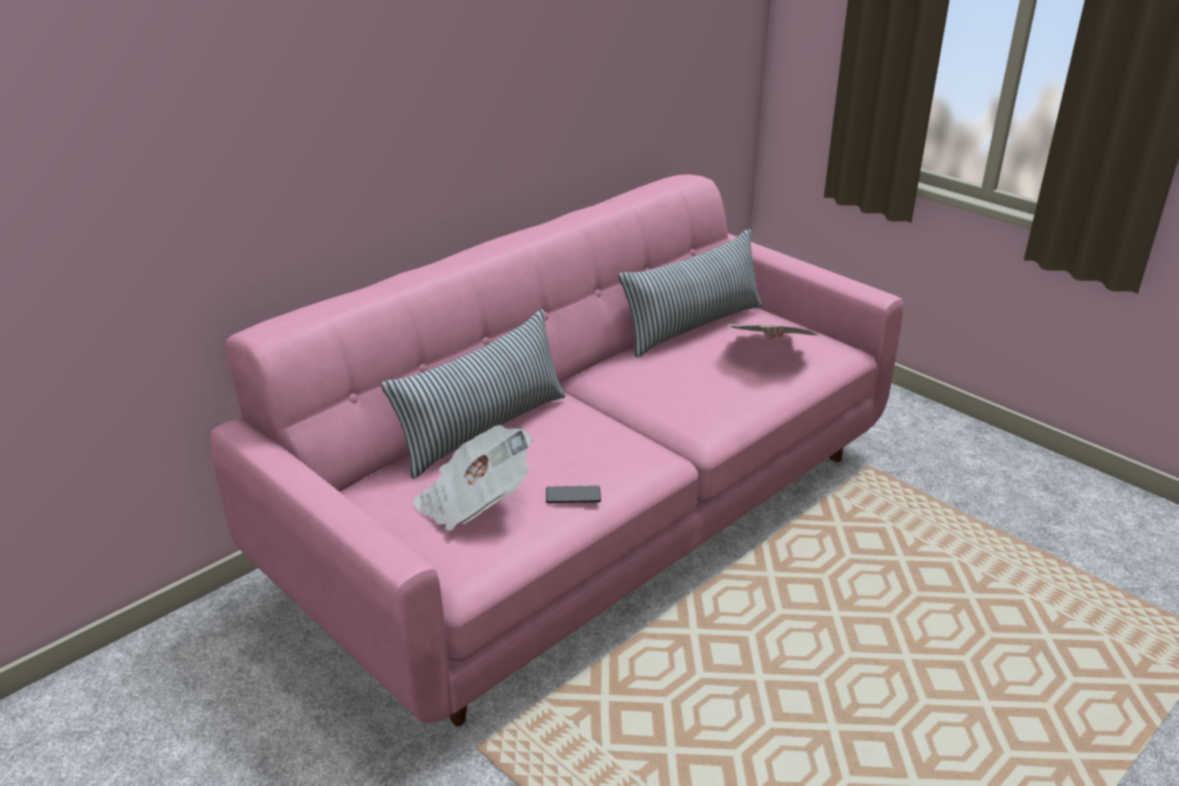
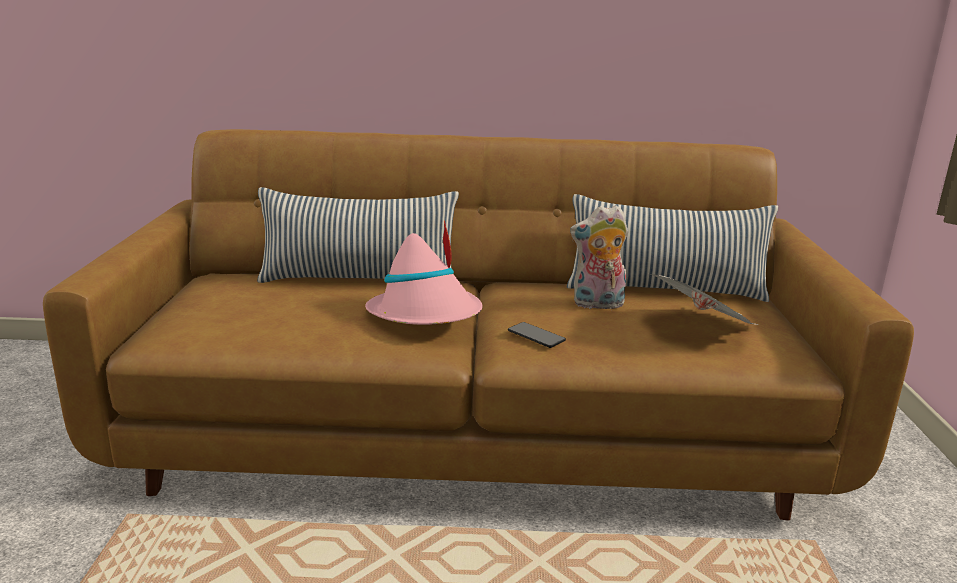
camera: 45 degrees right, 10 degrees down
pink sofa [210,175,903,727] -> brown sofa [43,129,914,521]
newspaper [413,425,533,531] -> none
phone [546,486,601,503] -> phone moved to [508,322,566,348]
none -> pink hat [365,221,483,325]
none -> plush toy [570,205,628,309]

